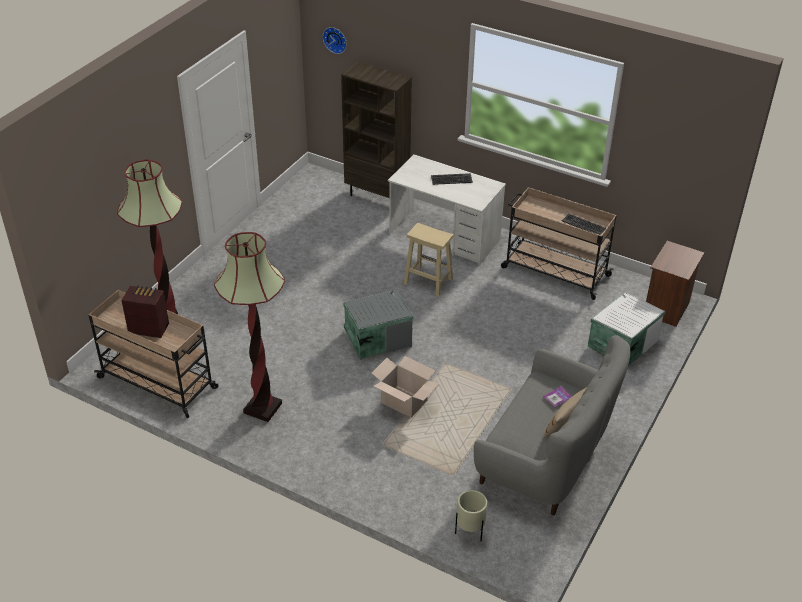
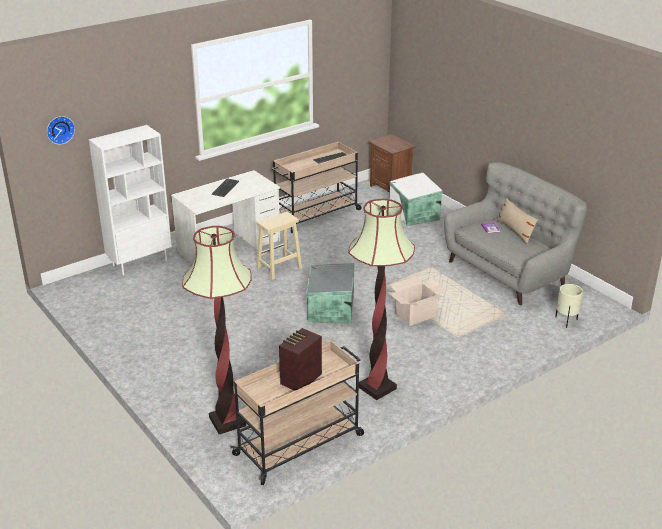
camera: 65 degrees left, 10 degrees down
brown bookcase [341,62,412,198] -> white bookcase [89,125,172,276]

